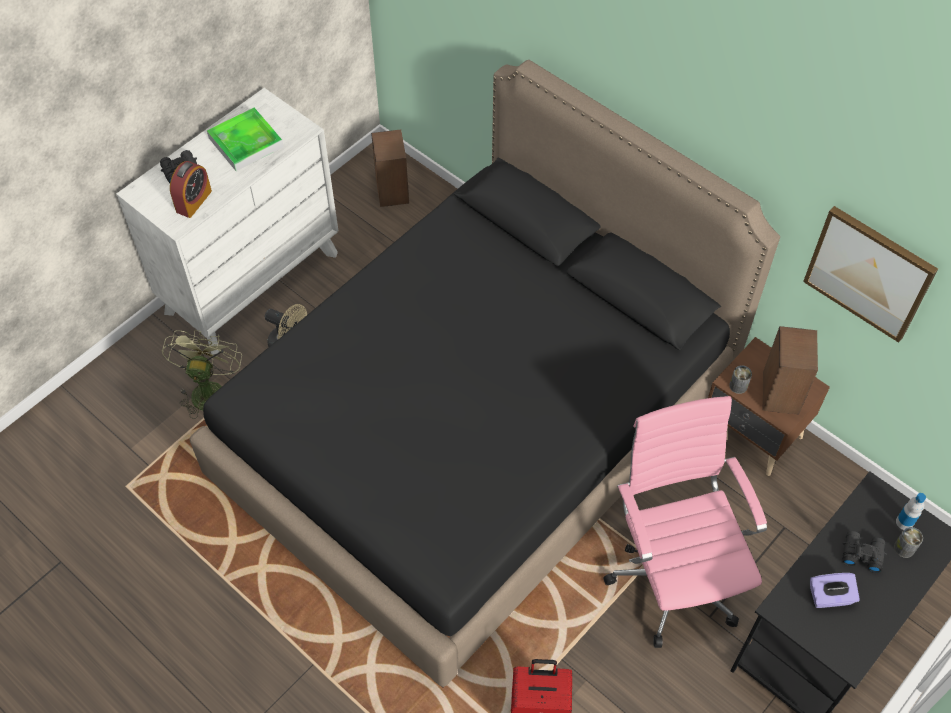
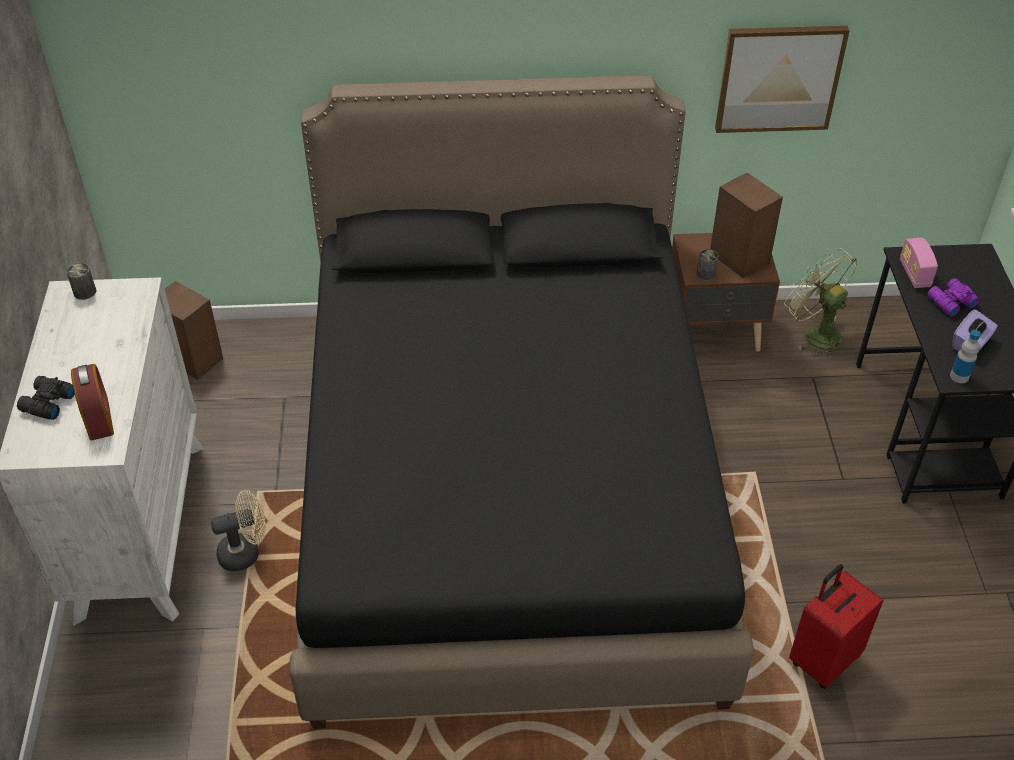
camera: 45 degrees left, 10 degrees down
green fan [161,330,242,419] -> green fan moved to [784,248,857,358]
tray [207,108,284,171] -> none
pink office chair [603,396,767,648] -> none
black binoculars [842,531,887,573] -> purple binoculars [927,278,979,316]
can [894,527,923,558] -> can moved to [66,263,96,300]
bottle [896,493,926,530] -> bottle moved to [950,330,981,383]
none -> radio [900,238,938,288]

